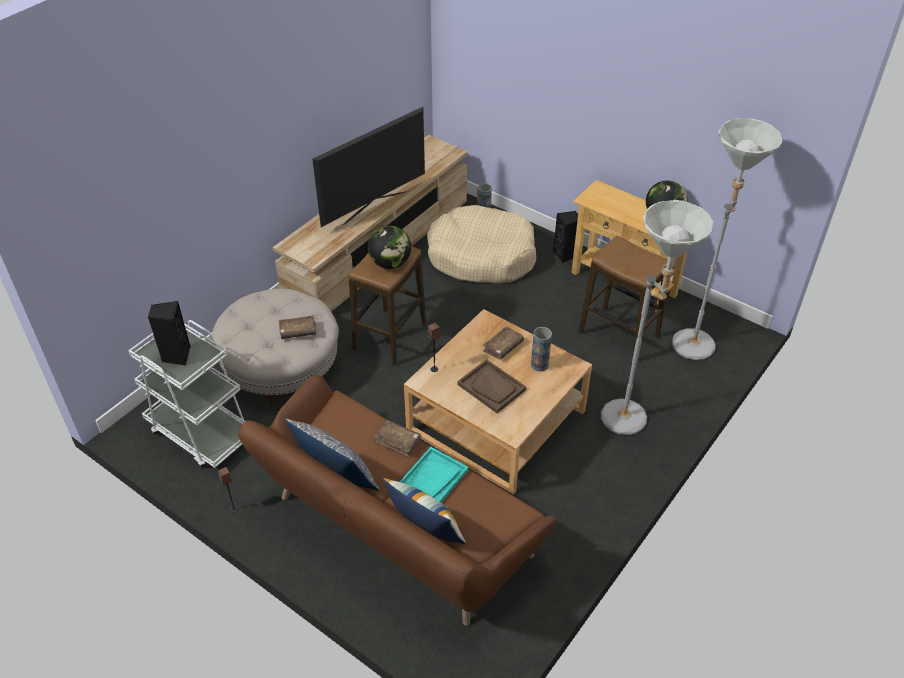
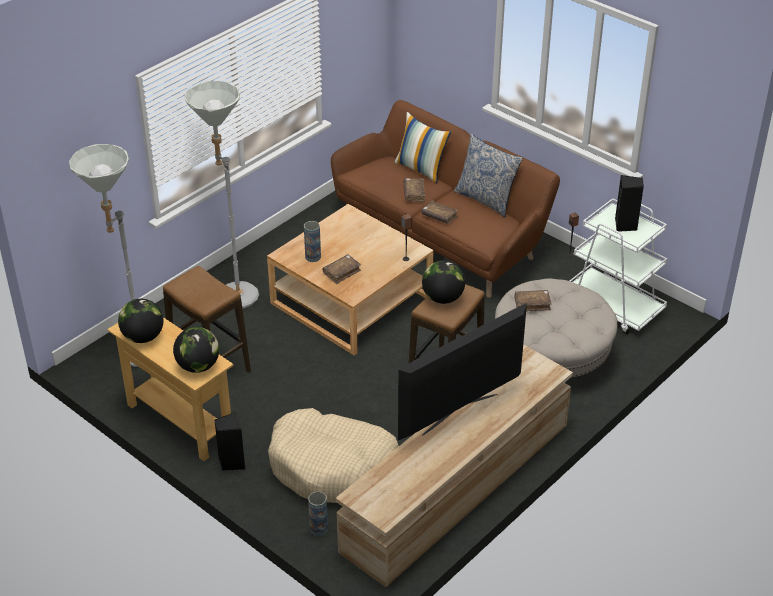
camera: 175 degrees left, 5 degrees down
turquoise tray [400,447,468,503] -> brown book [403,178,425,202]
brown tray [457,359,526,413] -> none
none -> globe [173,327,219,373]

